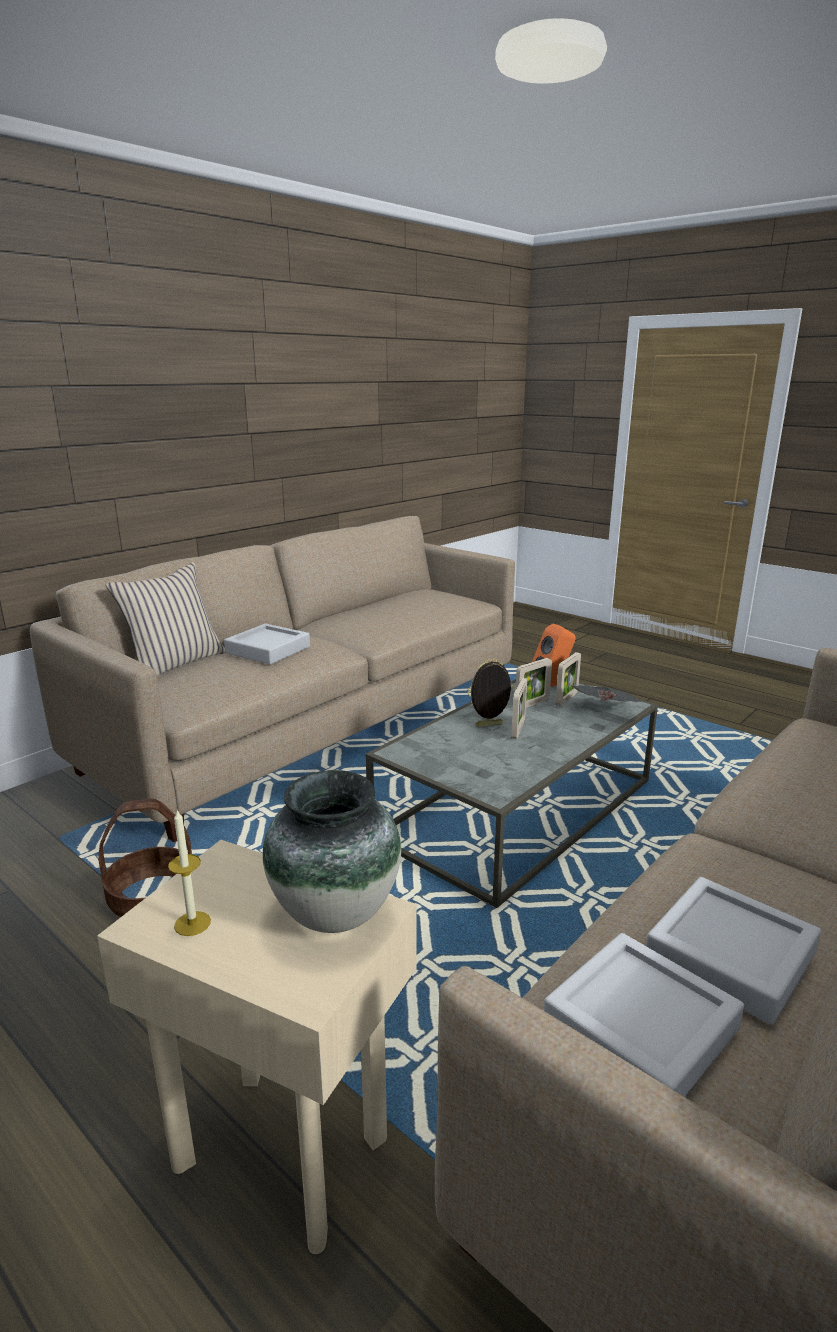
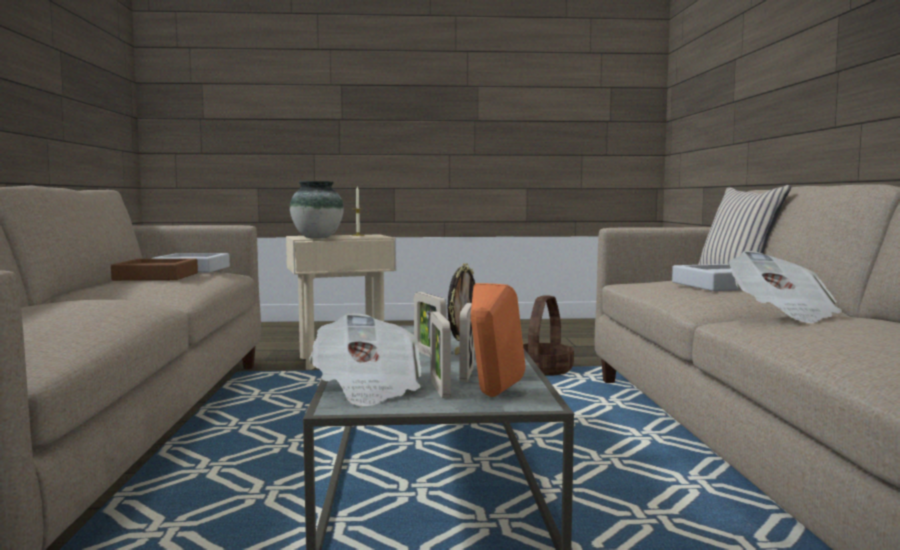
camera: 135 degrees right, 15 degrees down
grey tray [646,877,821,1025] -> brown tray [111,259,198,281]
none -> newspaper [729,251,842,323]

